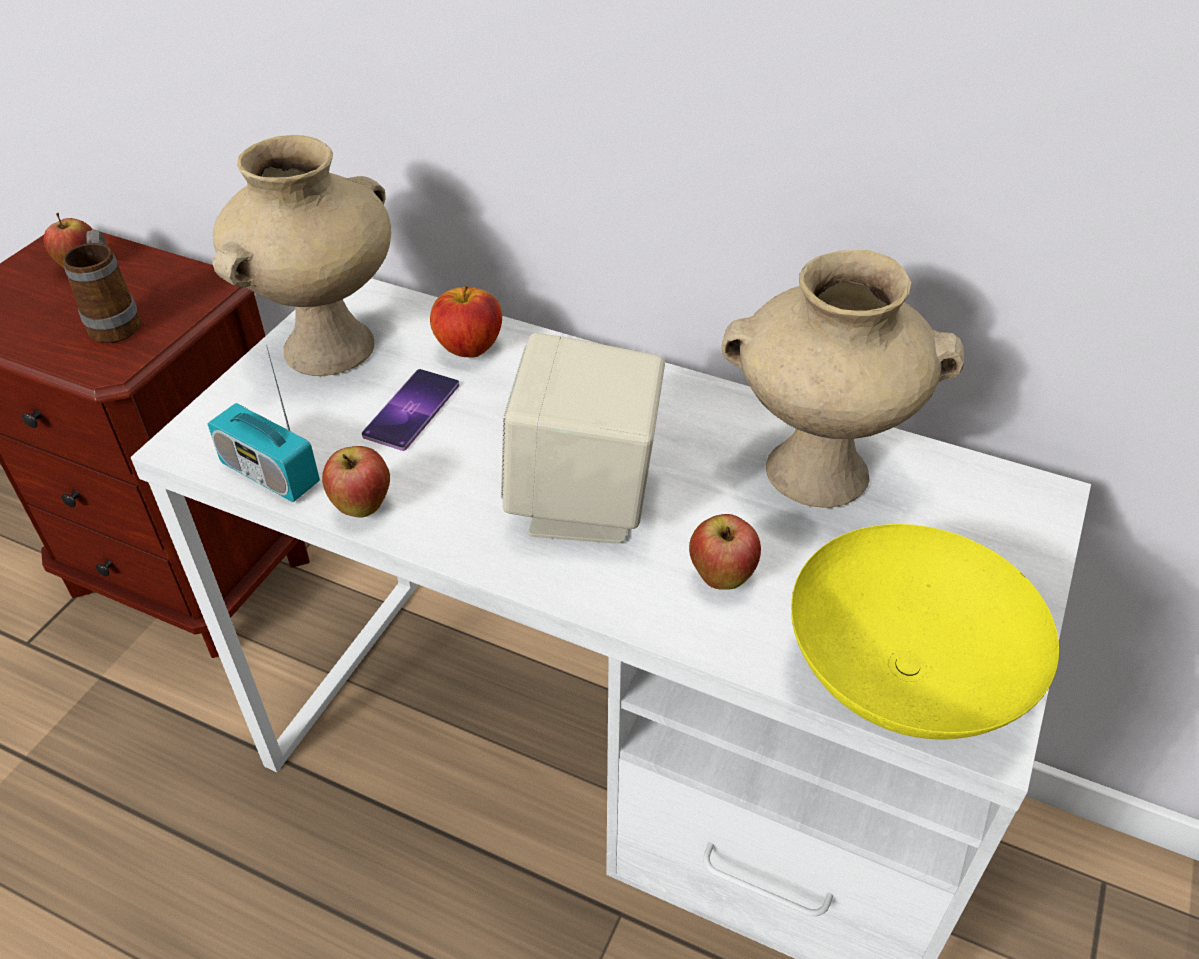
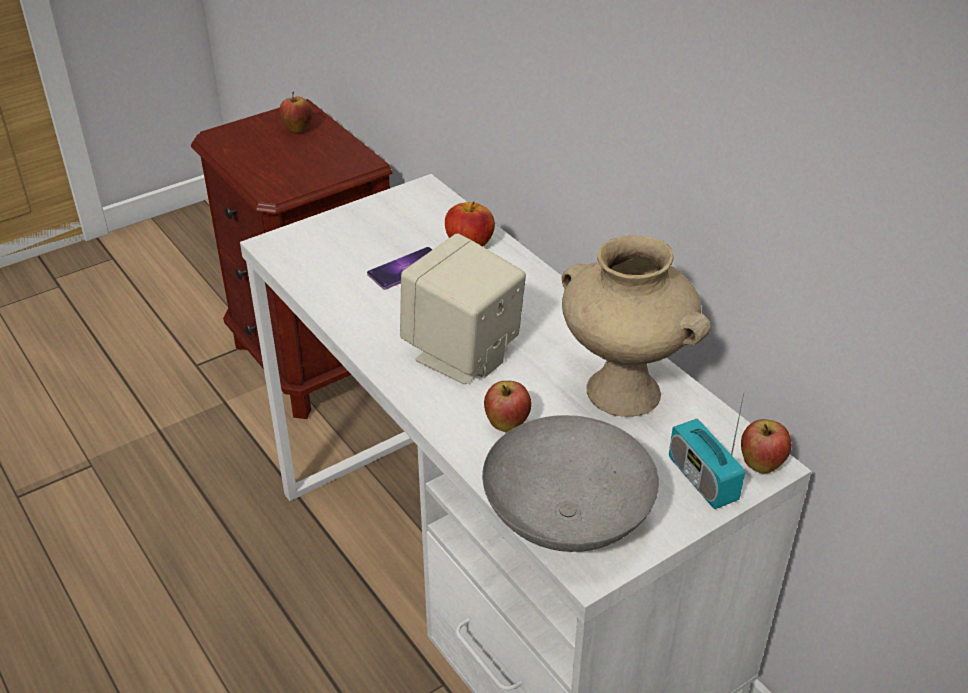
camera: 30 degrees right, 5 degrees down
mug [63,230,141,343] -> none
radio [208,345,320,502] -> radio moved to [669,394,745,509]
beige vase [212,135,391,376] -> none
apple [322,446,390,518] -> apple moved to [741,419,792,473]
yellow bowl [791,524,1059,739] -> grey bowl [482,415,659,552]

